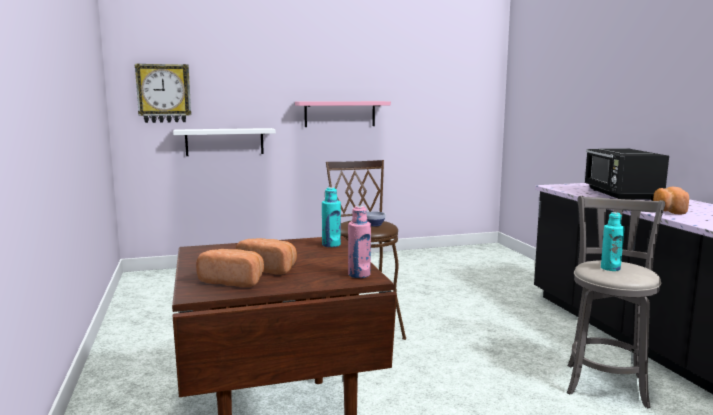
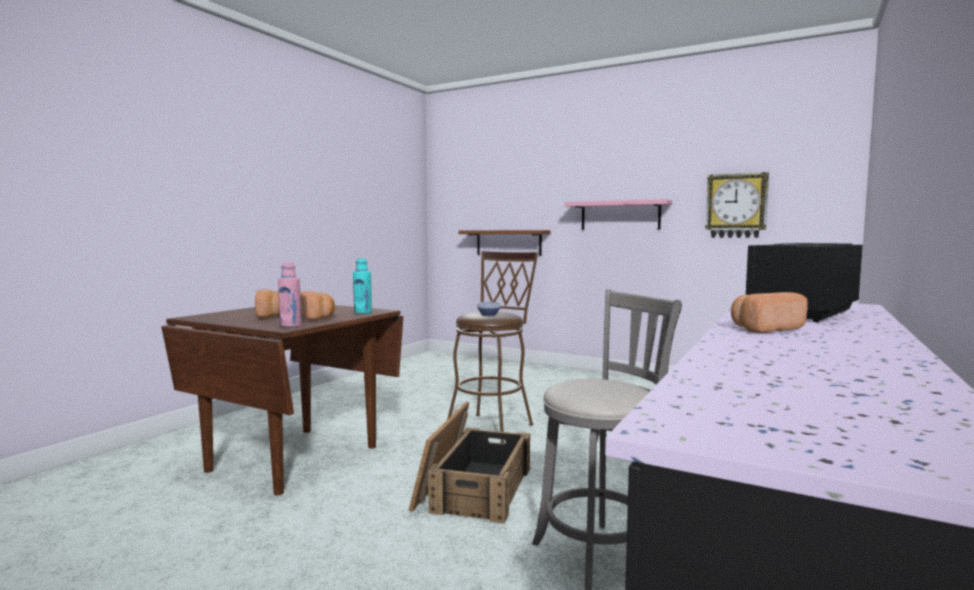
camera: 45 degrees right, 5 degrees down
wall clock [135,64,191,123] -> wall clock moved to [705,172,769,238]
white shelf [173,128,276,156] -> brown shelf [458,230,551,256]
bread [196,249,264,287] -> bread moved to [300,291,335,320]
turquoise bottle [601,212,625,271] -> none
none -> crate [408,401,530,524]

